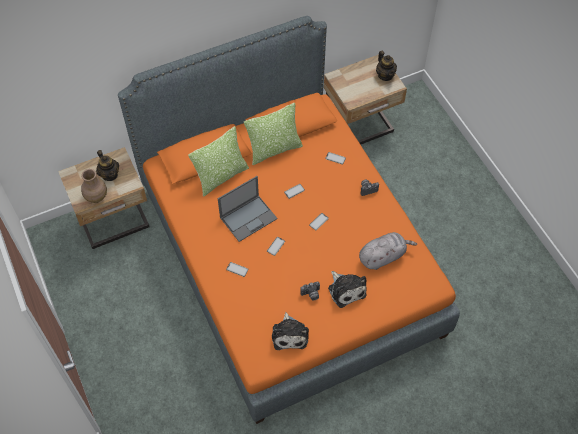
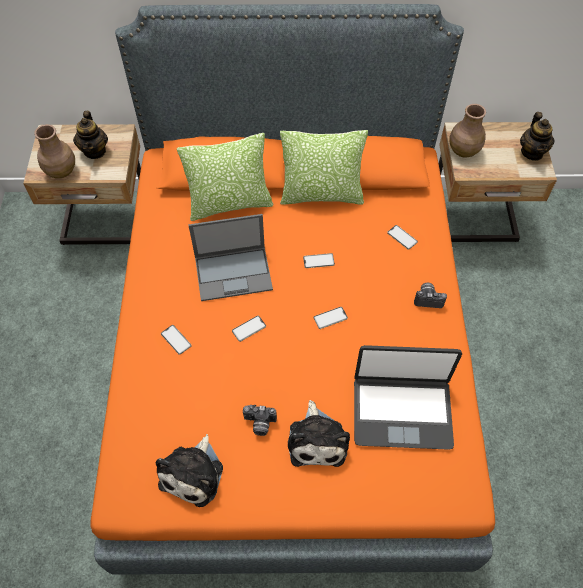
camera: 25 degrees right, 0 degrees up
grey plush toy [359,232,417,270] -> laptop [354,345,462,450]
none -> brown vase [449,104,486,157]

